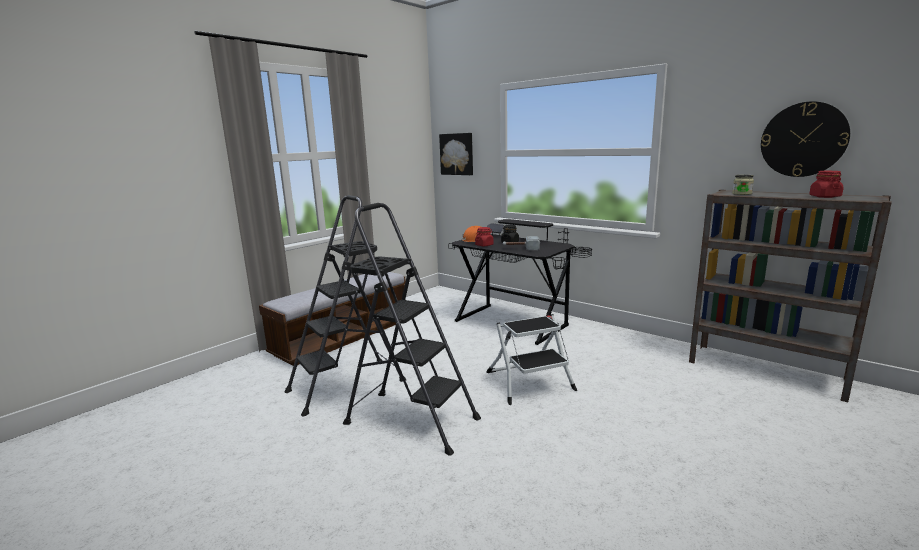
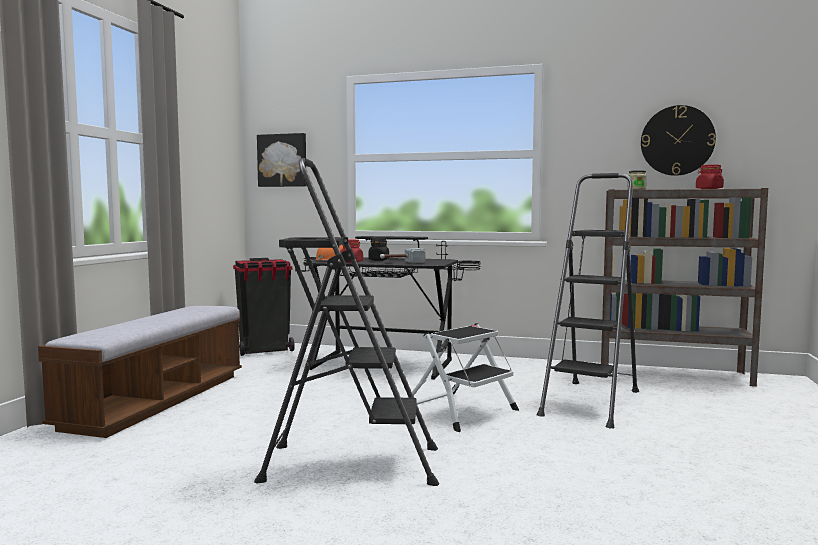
camera: 25 degrees left, 10 degrees down
step ladder [284,195,406,417] -> step ladder moved to [537,173,639,429]
none -> black trash can [233,258,295,356]

